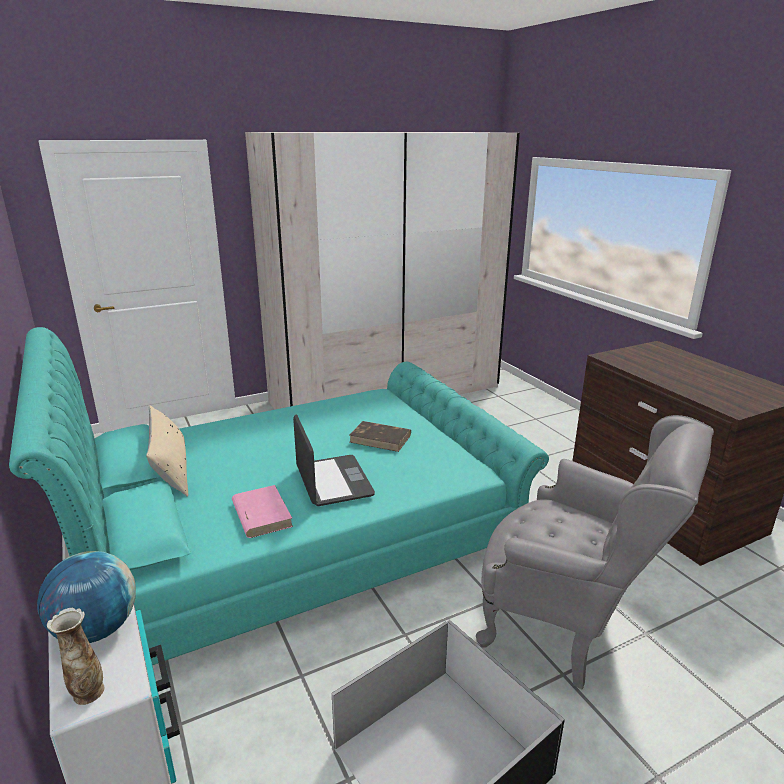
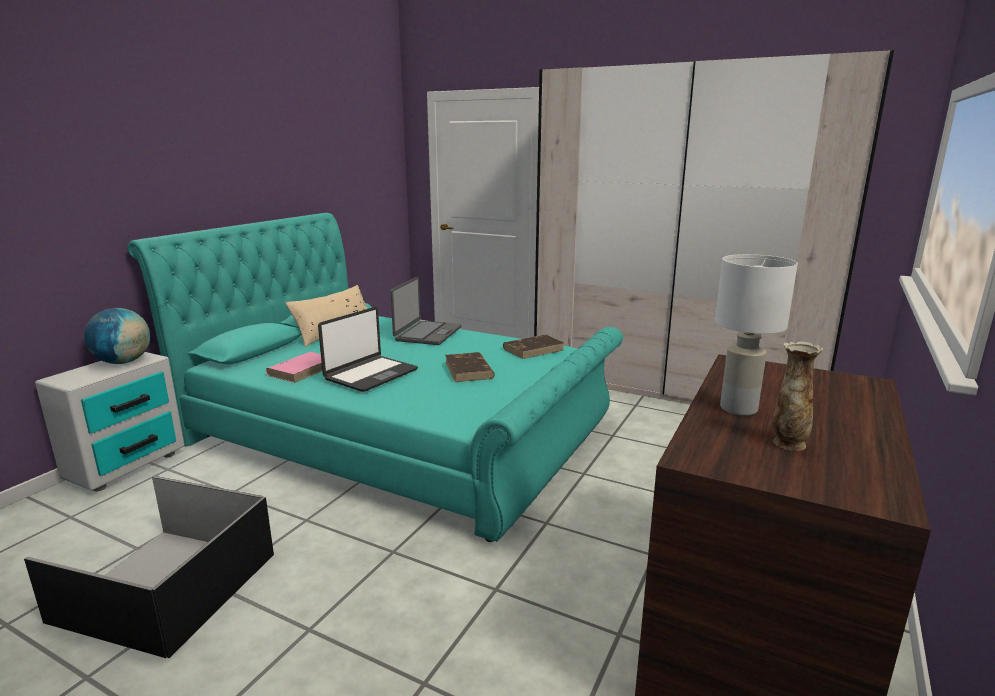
camera: 55 degrees right, 5 degrees down
vase [47,608,104,705] -> vase moved to [772,341,823,451]
grey armchair [476,415,714,690] -> none
none -> laptop [390,277,462,345]
none -> brown book [503,334,564,359]
none -> white table lamp [715,254,798,416]

